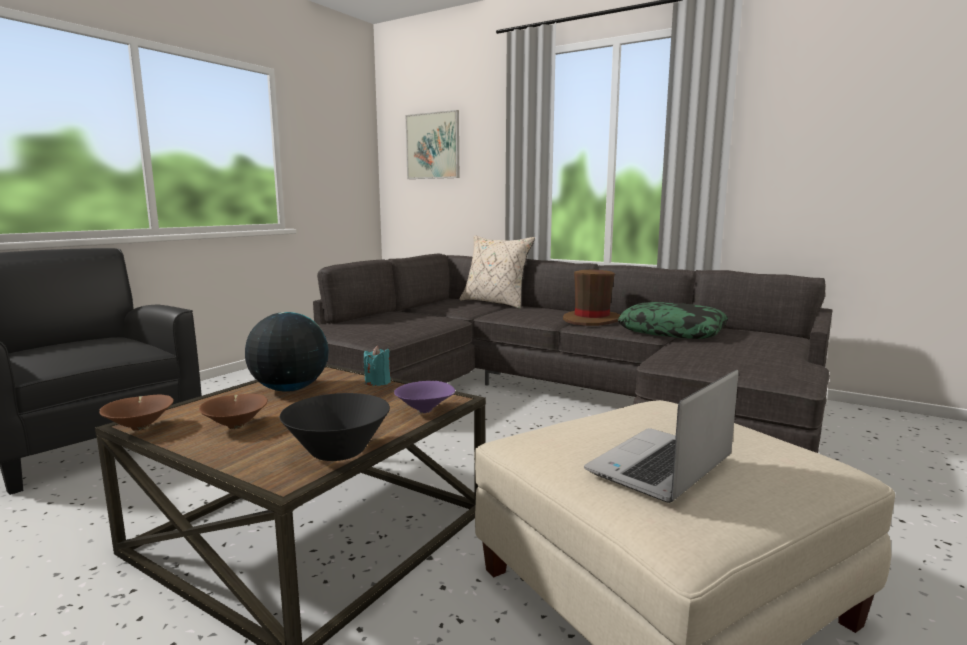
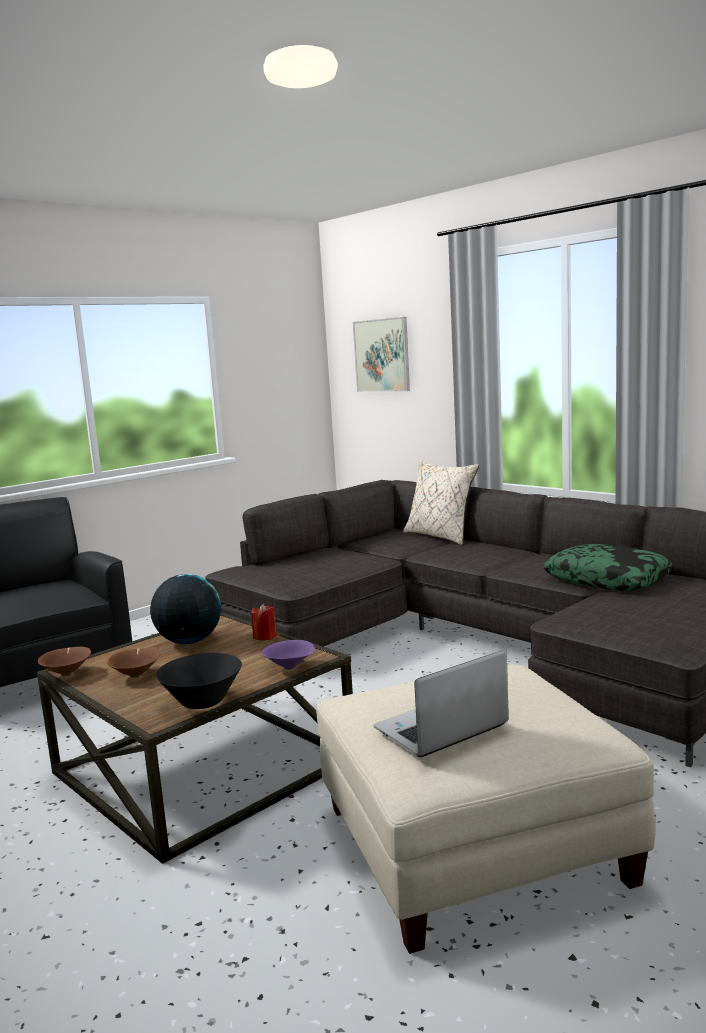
camera: 15 degrees right, 0 degrees up
turquoise candle [364,346,391,386] -> red candle [251,604,277,640]
brown hat [563,269,620,326] -> none

